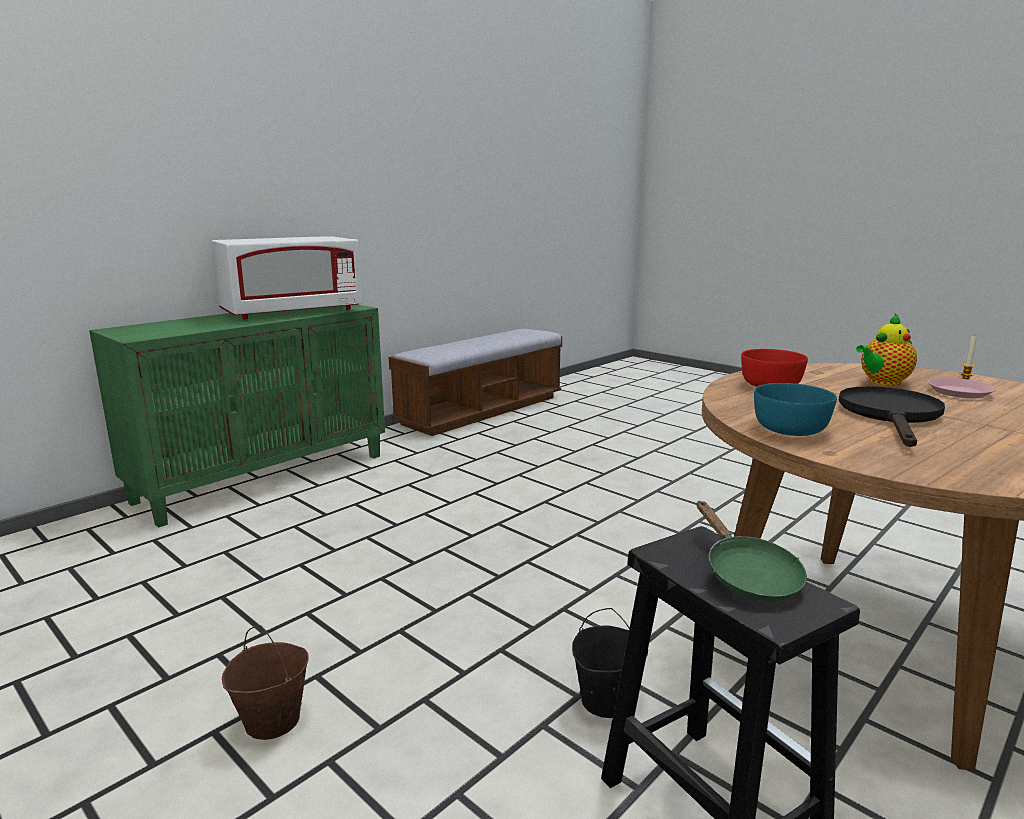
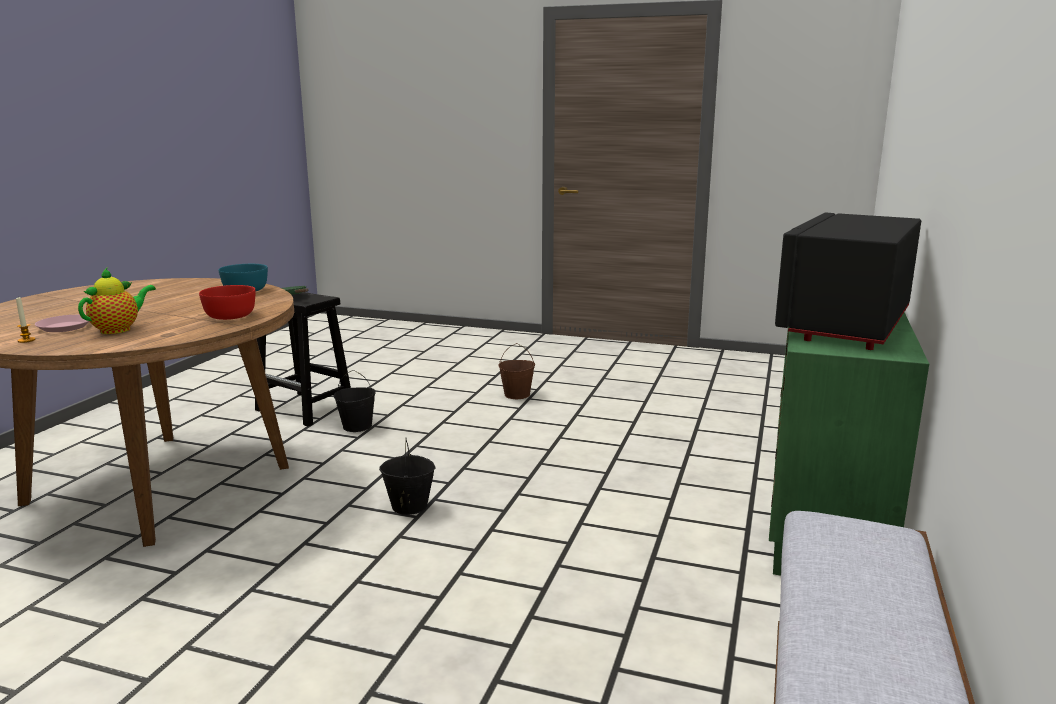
camera: 155 degrees right, 0 degrees up
white microwave [211,236,362,319] -> black microwave [775,212,921,350]
black frying pan [839,386,945,447] -> none
none -> black bucket [379,438,436,515]

